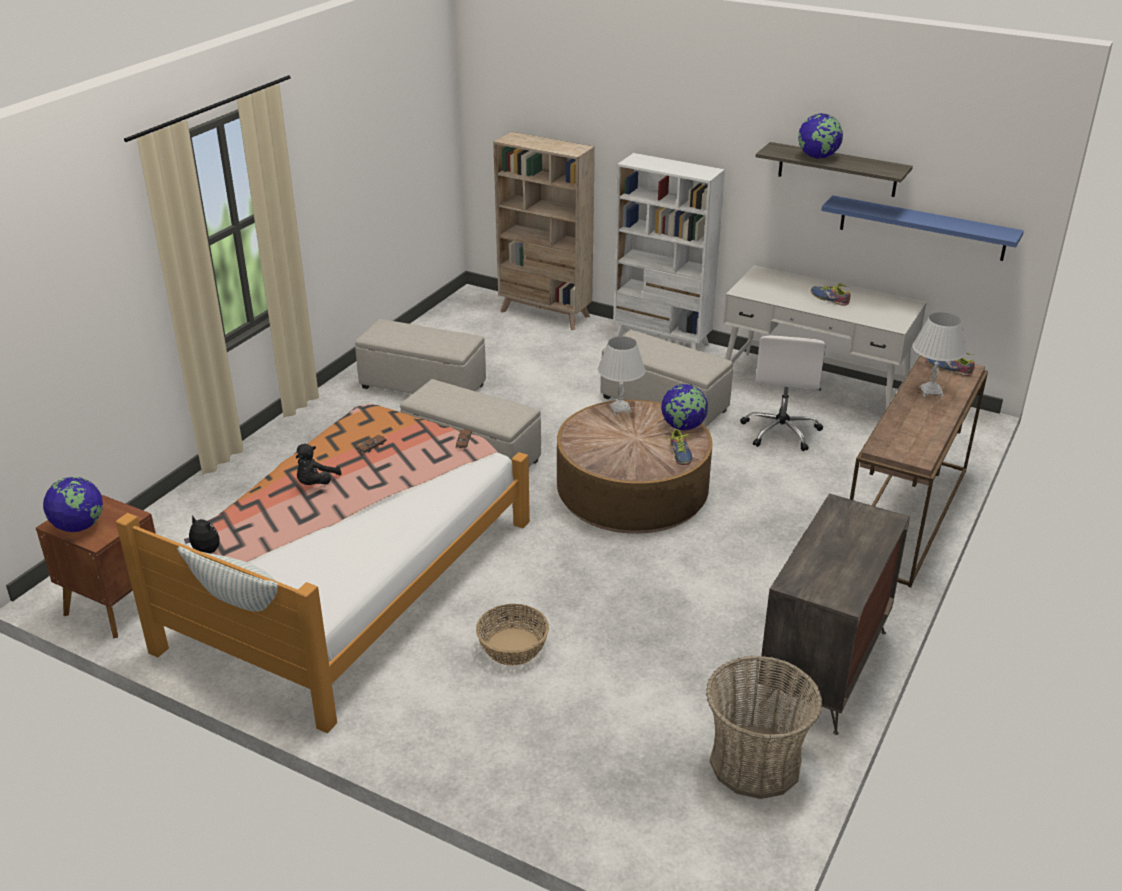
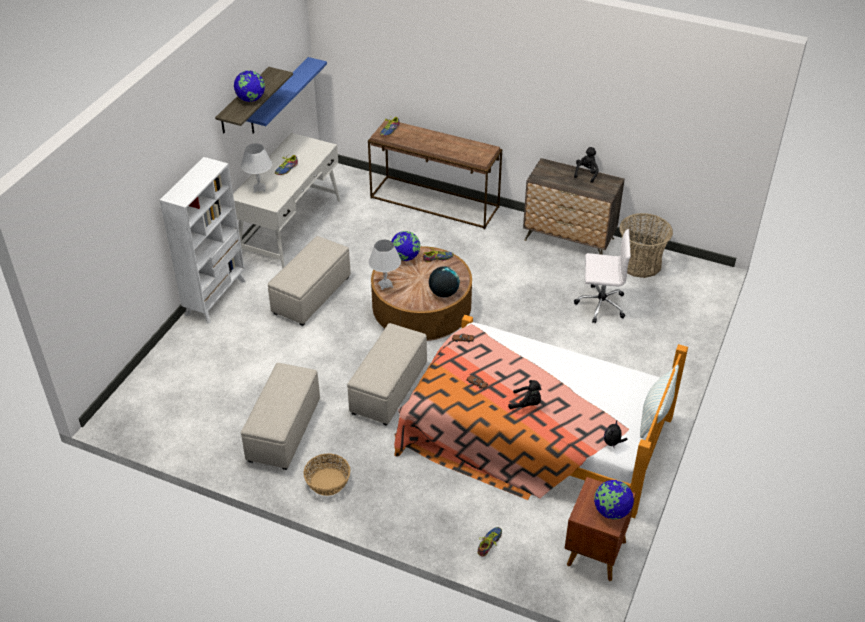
camera: 95 degrees left, 10 degrees up
basket [476,604,549,666] -> basket moved to [303,454,350,496]
beige bookcase [493,132,595,330] -> none
white office chair [740,335,826,451] -> white office chair moved to [574,229,631,323]
white table lamp [913,312,966,397] -> white table lamp moved to [241,143,272,193]
none -> globe [429,266,460,297]
none -> shoe [478,527,502,557]
none -> black plush toy [574,147,599,183]

